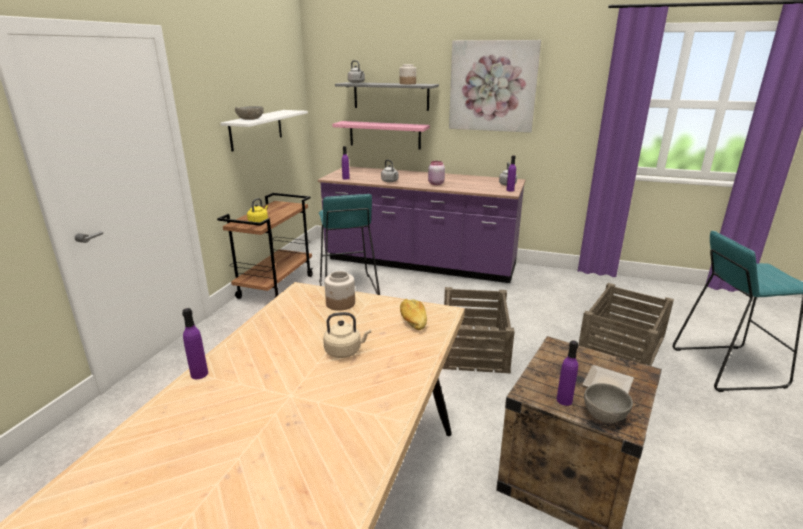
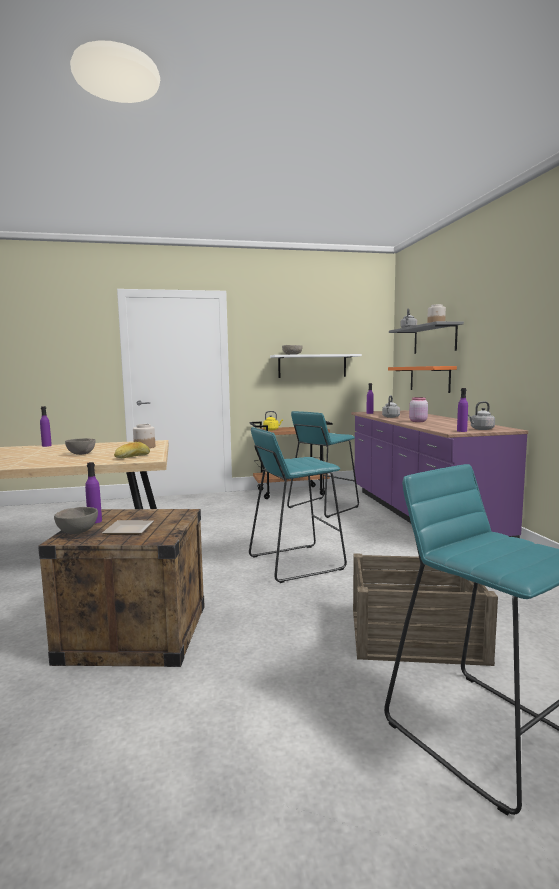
camera: 60 degrees right, 15 degrees down
beige kettle [323,312,371,358] -> grey bowl [65,438,95,455]
pink shelf [332,121,430,150] -> orange shelf [388,366,457,393]
crate [442,287,515,374] -> turquoise stool [249,427,347,583]
picture [449,40,541,133] -> none

